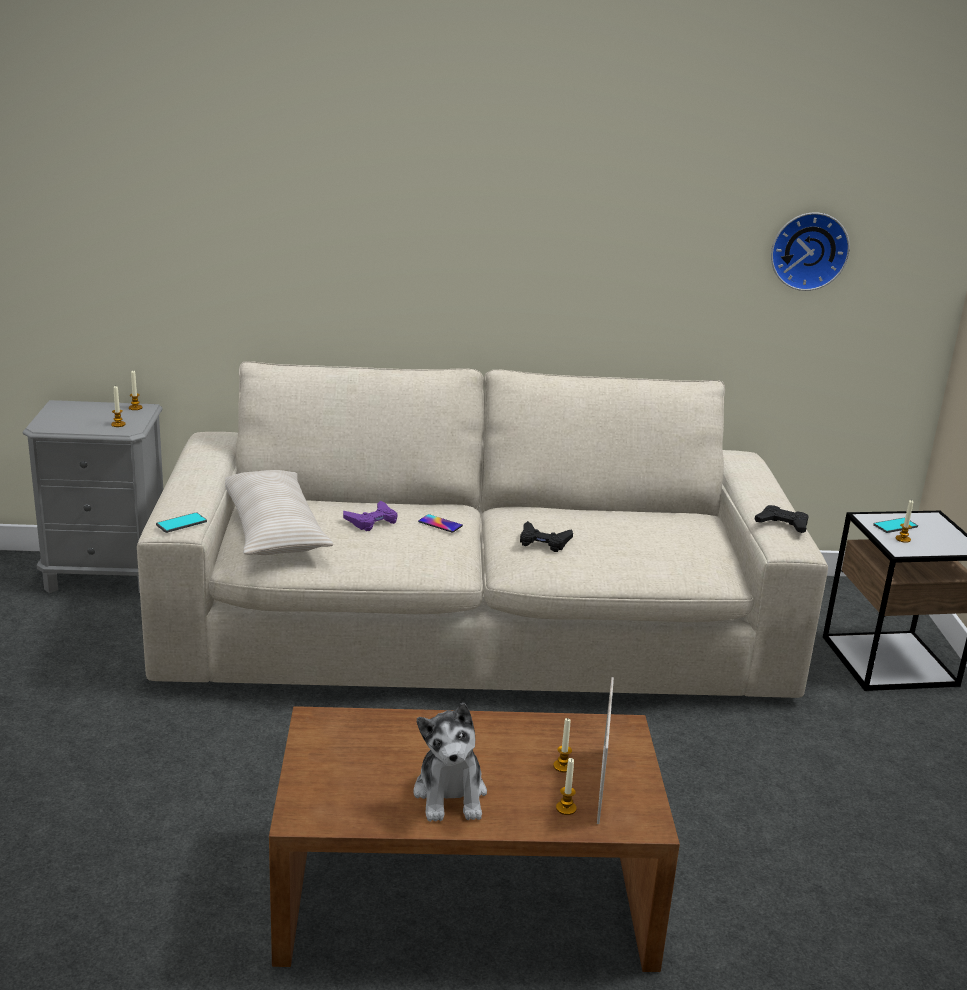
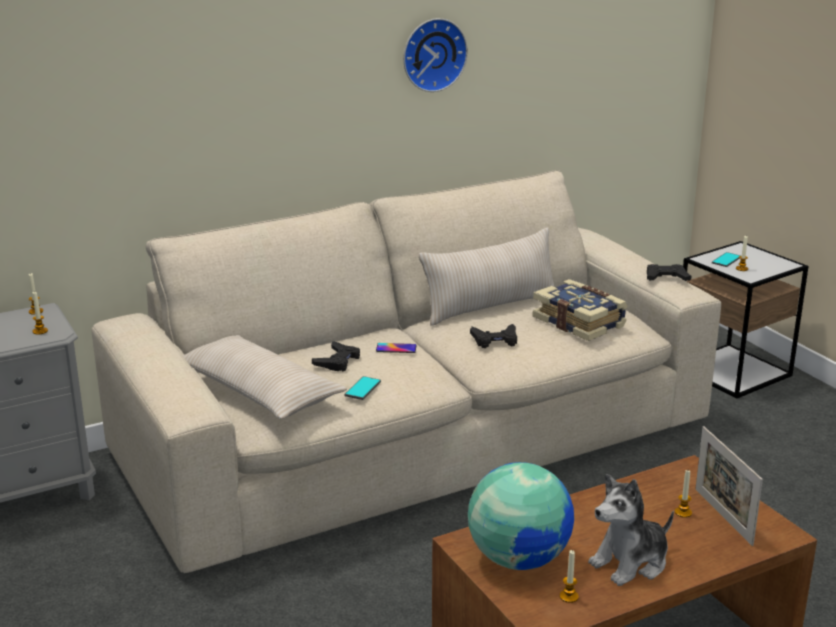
camera: 25 degrees left, 0 degrees up
phone [156,512,207,533] -> phone moved to [345,376,381,400]
purple game controller [343,501,398,531] -> black game controller [312,341,360,372]
plush toy [413,703,487,822] -> plush toy turned 90 degrees clockwise [588,474,674,586]
candle [556,758,577,815] -> candle moved to [560,550,579,603]
wall clock [771,212,850,291] -> wall clock moved to [403,18,468,92]
none -> beige pillow [419,228,555,326]
none -> globe [468,462,574,570]
none -> book [532,279,628,341]

